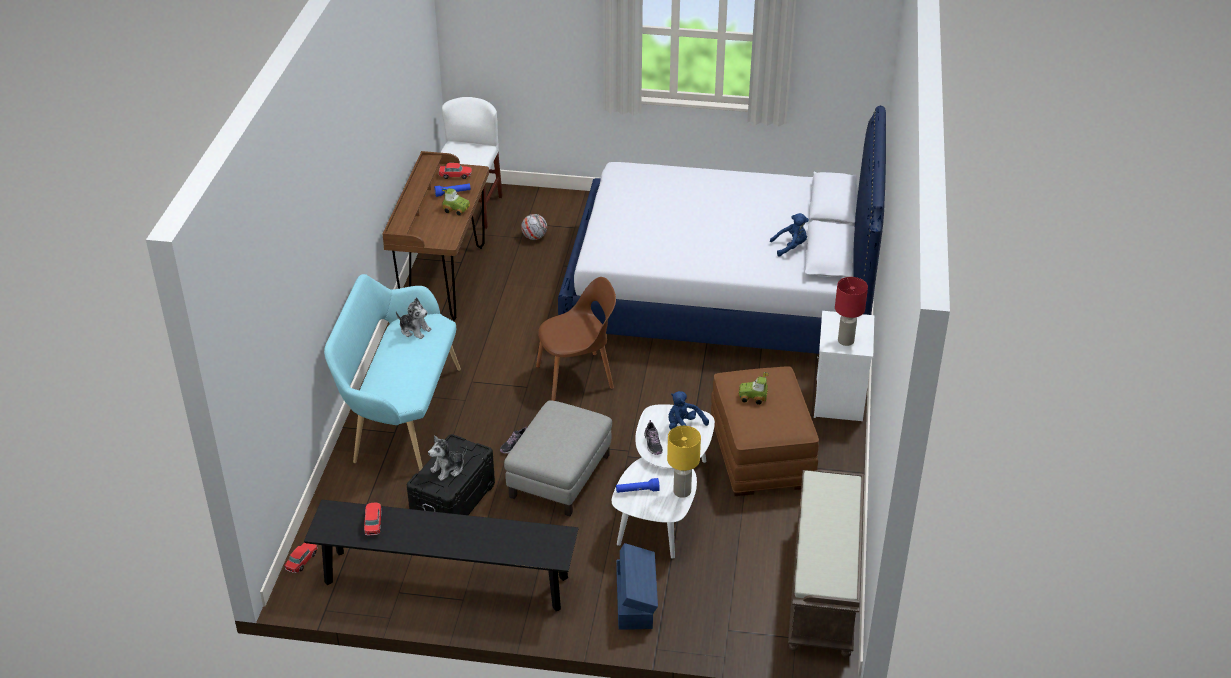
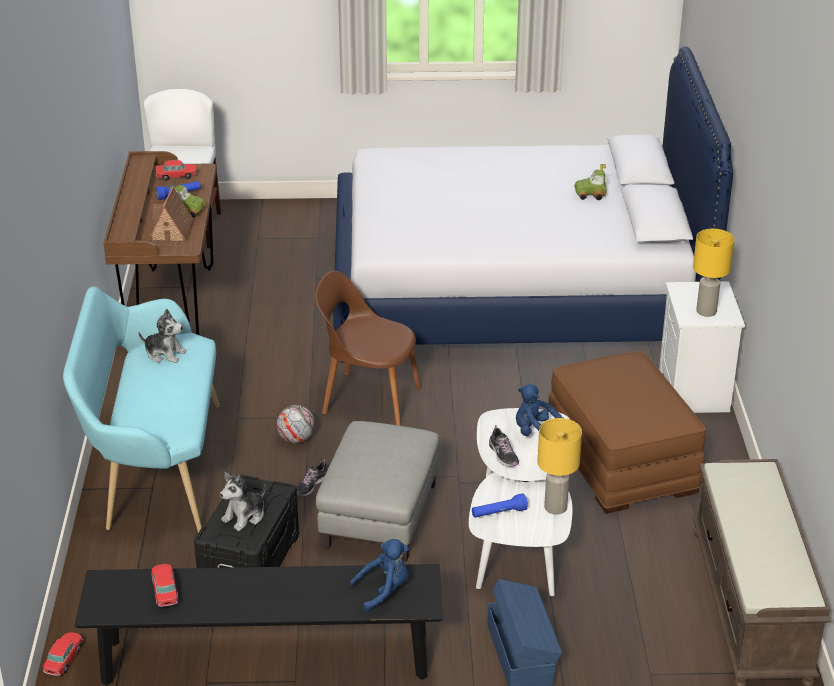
camera: 10 degrees left, 5 degrees down
football [521,214,547,240] -> football moved to [277,405,315,443]
brown chair [536,277,616,401] -> brown chair turned 135 degrees counterclockwise [315,271,421,426]
toy car [739,372,769,405] -> toy car moved to [574,164,607,200]
blue plush toy [770,213,809,257] -> blue plush toy moved to [350,539,409,612]
red table lamp [835,277,868,346] -> yellow table lamp [693,229,734,317]
none -> toy house [149,186,194,246]

